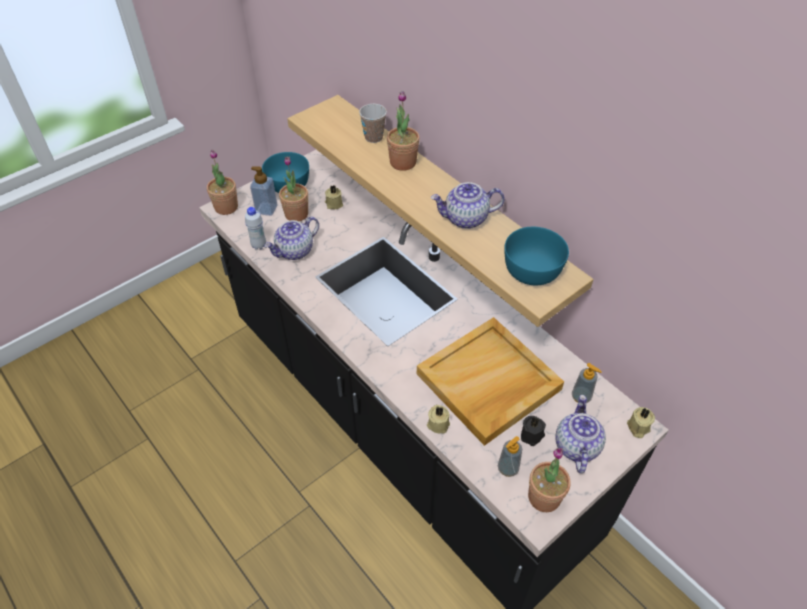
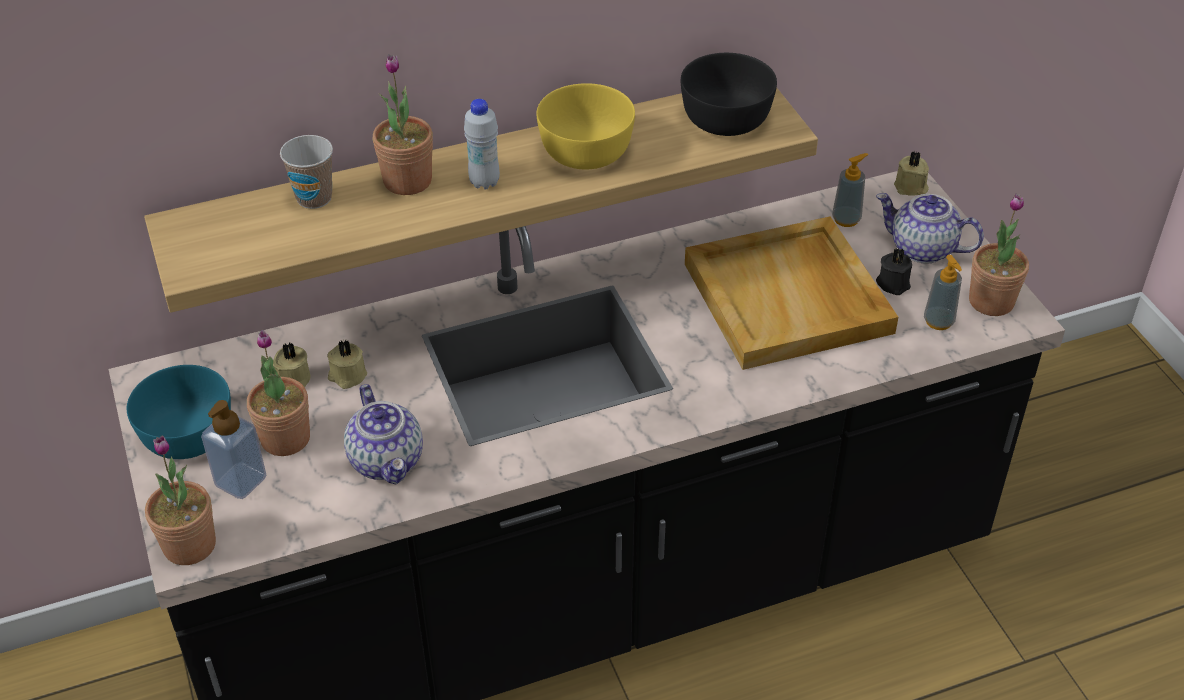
camera: 70 degrees left, 5 degrees down
white bottle [245,207,266,250] -> white bottle moved to [464,99,500,190]
beige candle [427,405,450,433] -> beige candle moved to [327,340,367,389]
teapot [431,182,505,229] -> yellow bowl [537,83,635,170]
turquoise bowl [504,227,569,285] -> black bowl [681,53,777,136]

